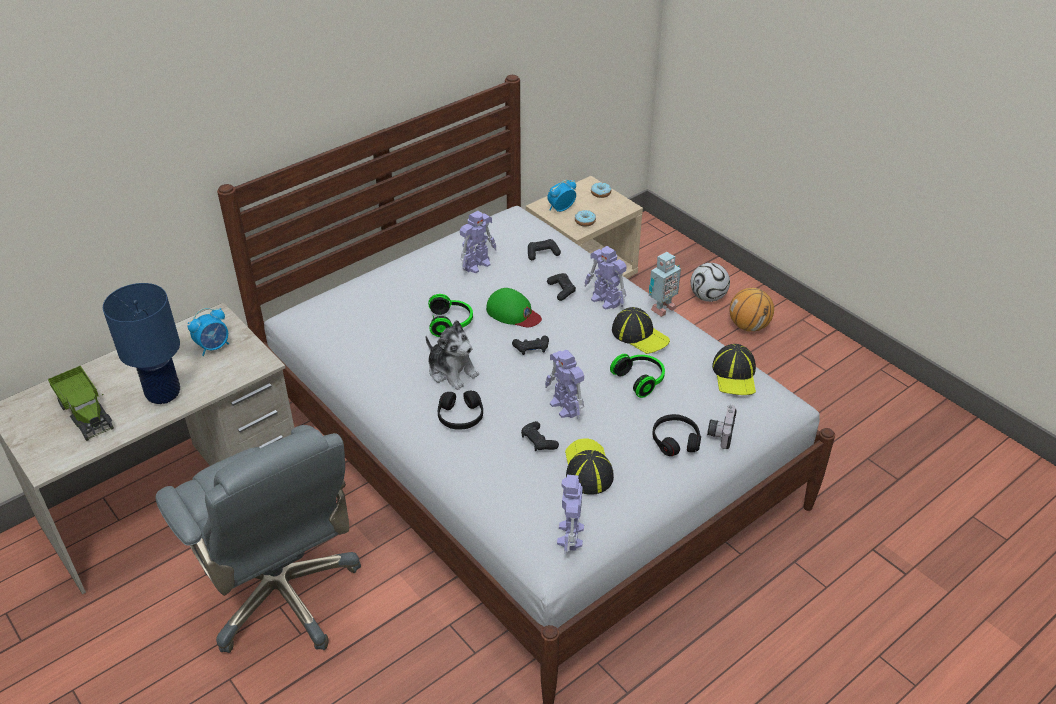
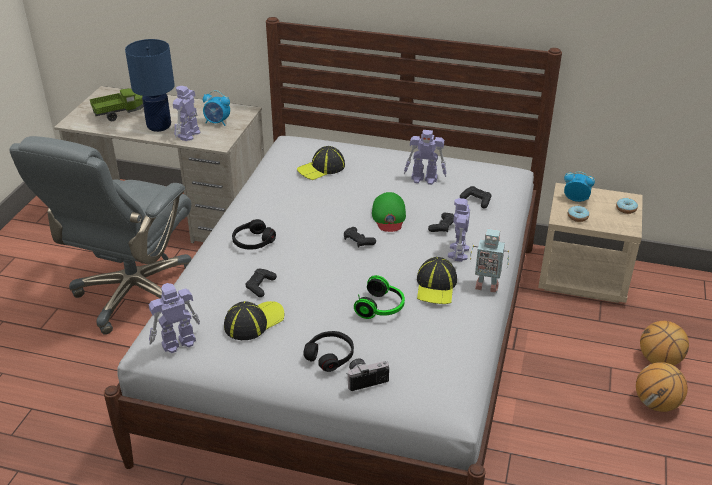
camera: 55 degrees right, 5 degrees down
toy truck [48,366,114,441] -> toy truck turned 135 degrees counterclockwise [90,88,143,121]
plush toy [425,320,479,390] -> none
headphones [428,294,473,337] -> none
toy robot [545,350,584,419] -> toy robot moved to [173,86,201,141]
football [690,263,730,302] -> basketball [640,321,689,366]
cap [712,344,756,395] -> cap moved to [297,146,345,180]

